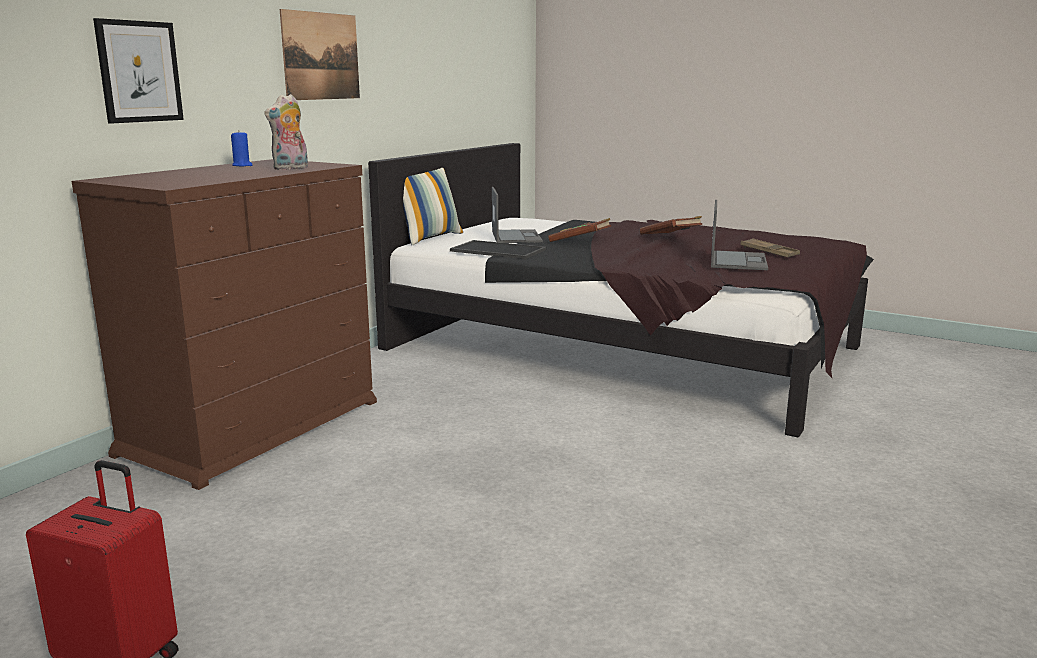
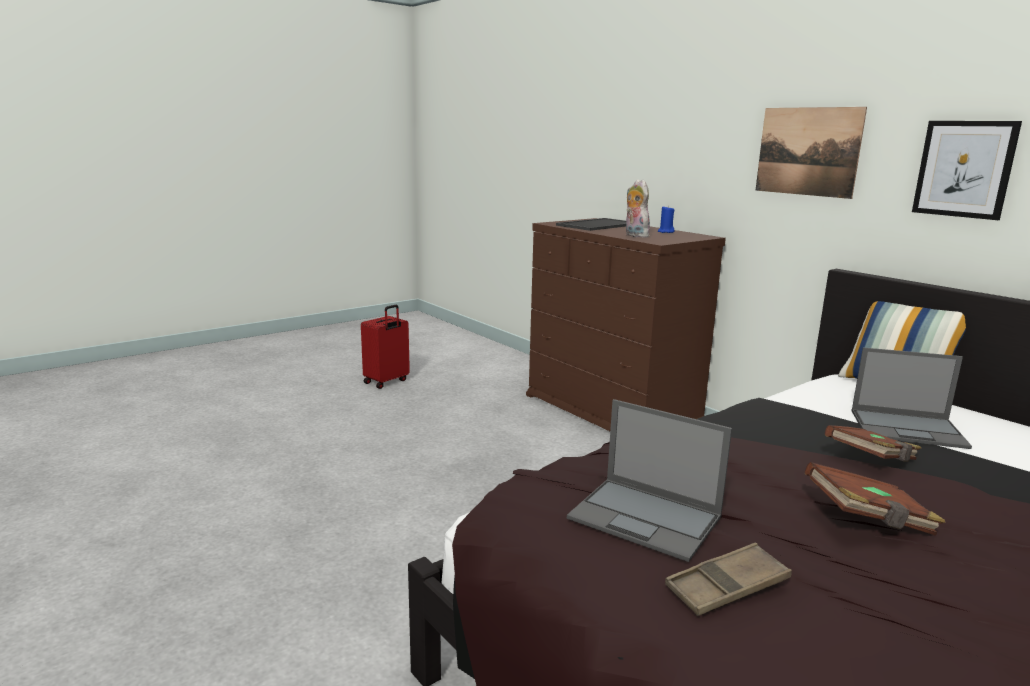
camera: 110 degrees right, 0 degrees up
picture [93,18,184,124] -> picture moved to [912,121,1022,220]
tray [450,240,546,259] -> tray moved to [556,218,626,231]

